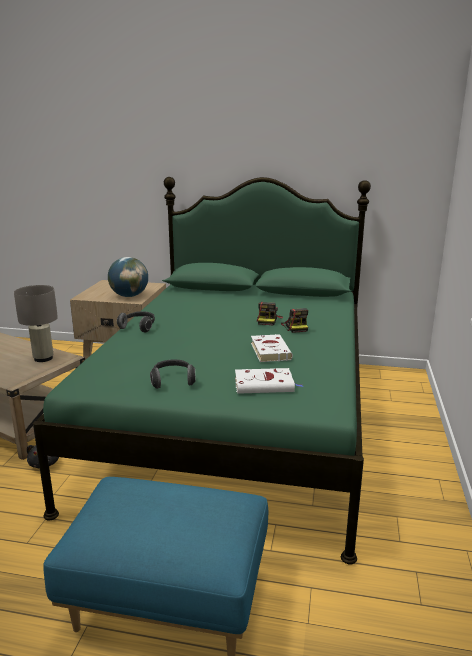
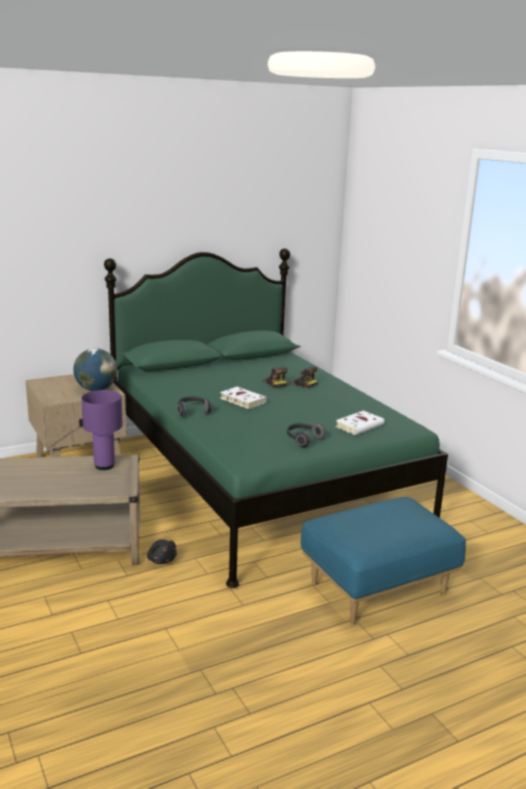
camera: 40 degrees left, 0 degrees up
grey table lamp [14,285,58,362] -> purple table lamp [82,390,122,470]
white book [251,334,293,362] -> white book moved to [220,387,267,409]

